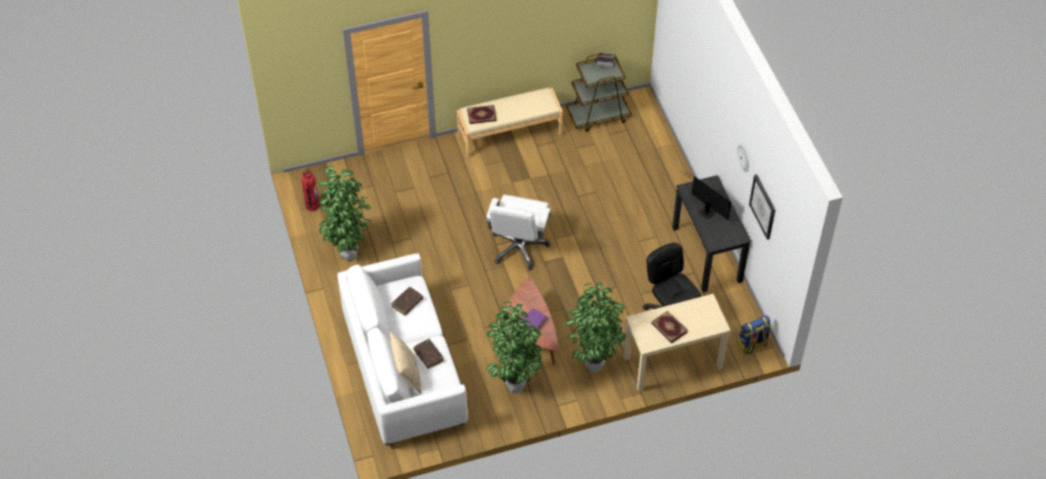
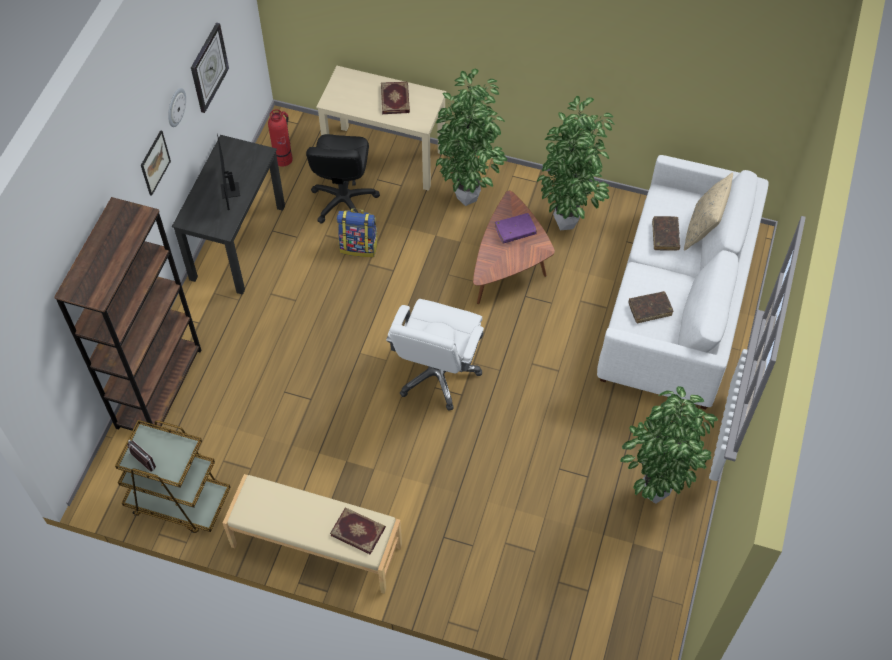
camera: 145 degrees left, 5 degrees up
fire extinguisher [301,170,320,211] -> fire extinguisher moved to [268,109,293,167]
white office chair [486,195,551,270] -> white office chair turned 150 degrees clockwise [386,299,484,411]
backpack [737,315,771,355] -> backpack moved to [337,208,378,257]
none -> brown bookcase [54,197,201,431]
none -> picture [141,130,171,196]

